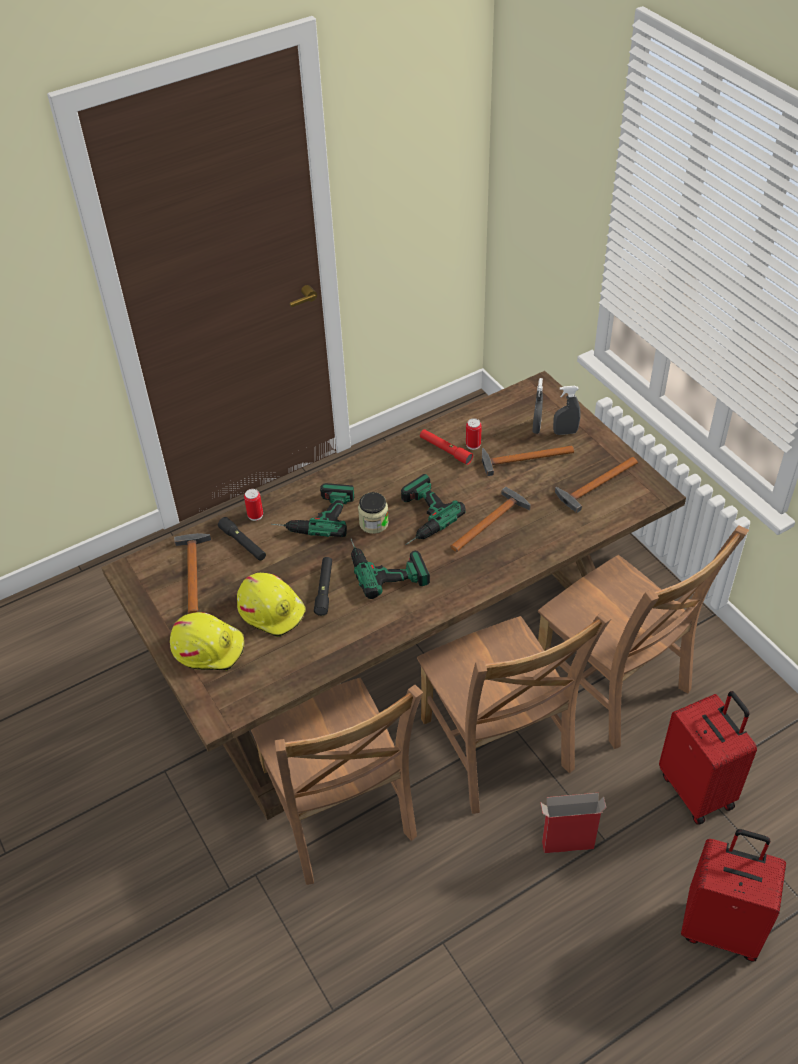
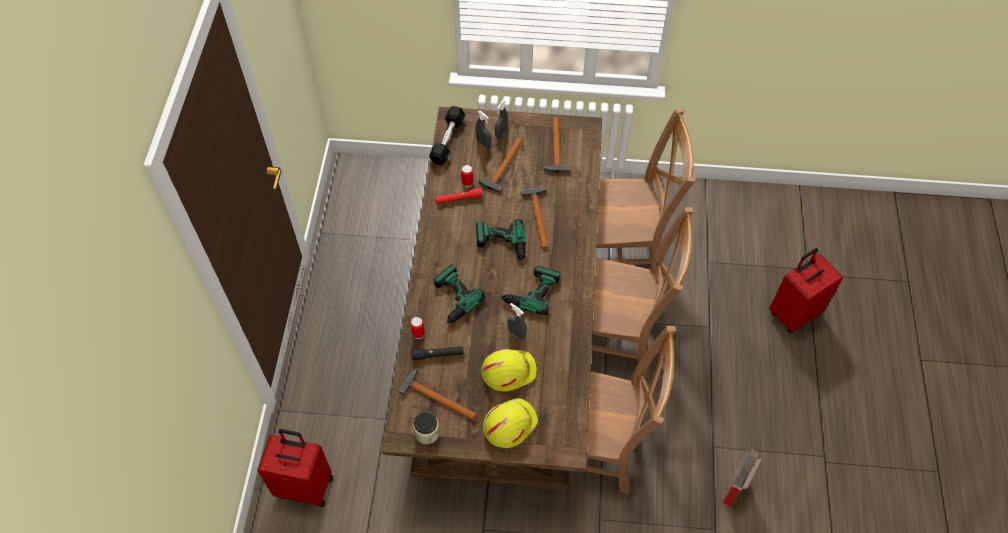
camera: 55 degrees left, 10 degrees up
black flashlight [314,557,332,616] -> grey spray bottle [507,303,527,340]
jar [358,492,389,534] -> jar moved to [413,412,440,444]
cardboard box [541,793,606,853] -> cardboard box moved to [723,449,762,507]
red suitcase [659,691,757,825] -> red suitcase moved to [257,429,333,507]
none -> black dumbbell [429,106,465,165]

